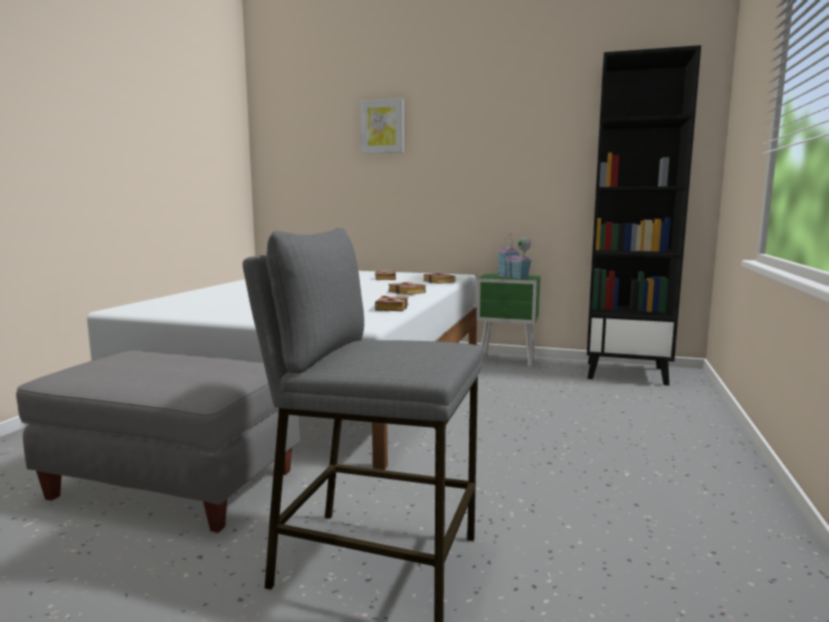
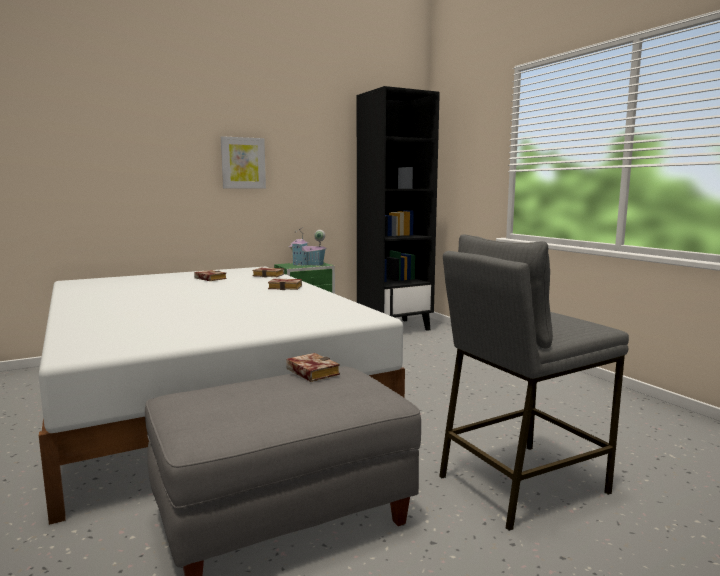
camera: 45 degrees left, 0 degrees up
picture [360,98,404,154] -> picture moved to [221,136,266,189]
book [375,296,409,311] -> book moved to [286,353,340,382]

